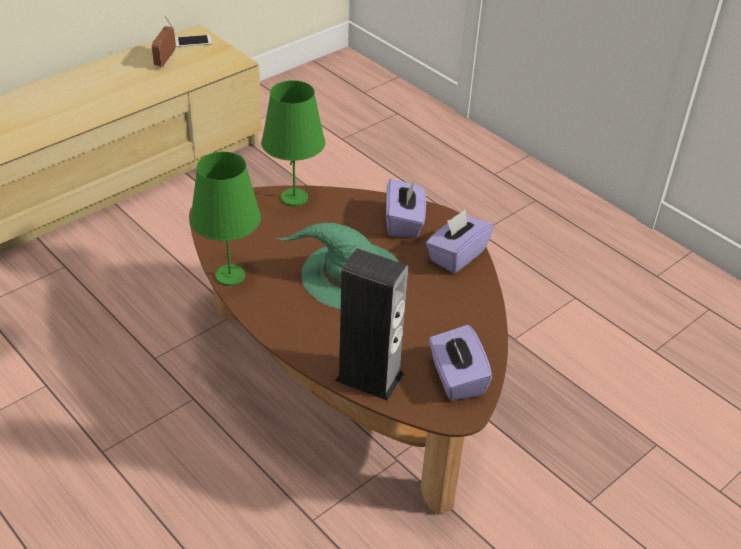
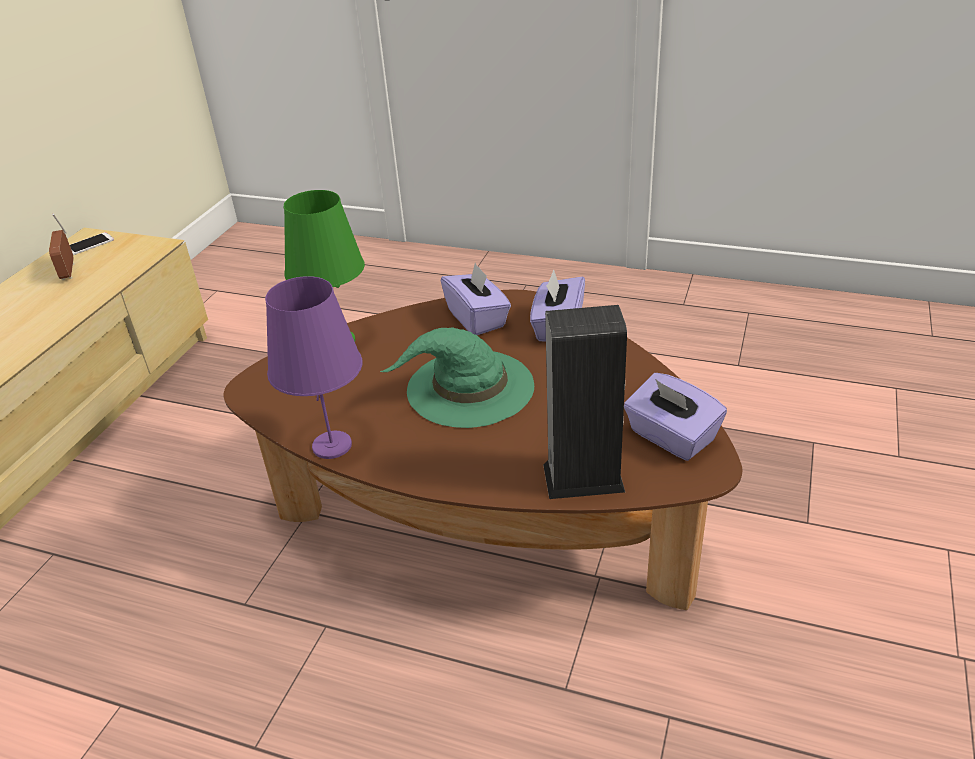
camera: 25 degrees left, 5 degrees down
green table lamp [190,152,261,286] -> purple table lamp [265,276,363,459]

